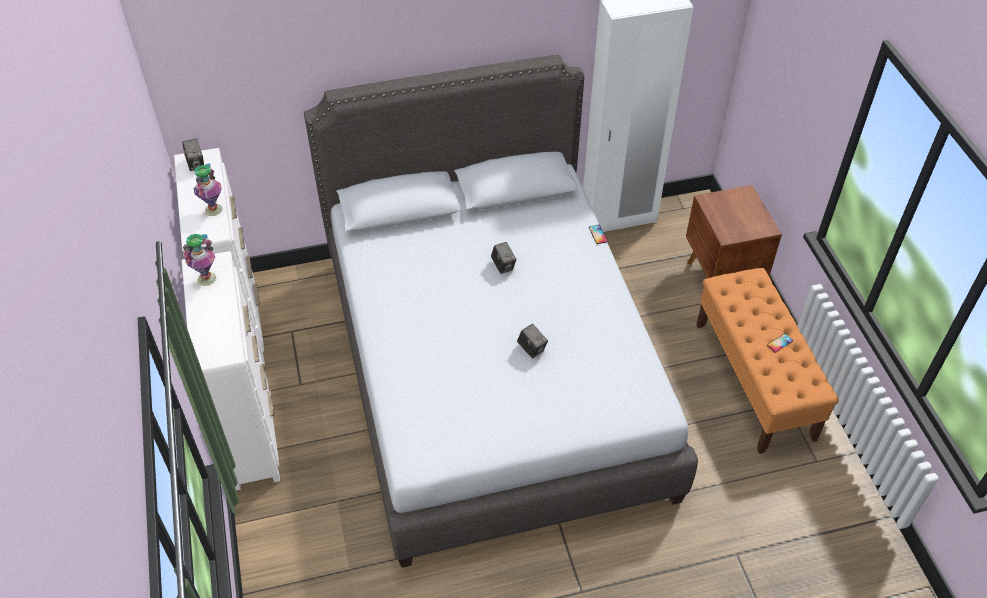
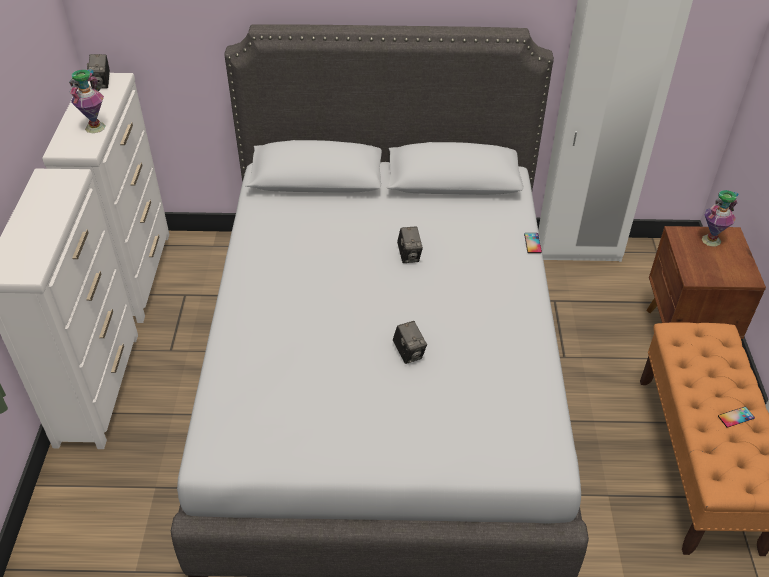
camera: 15 degrees right, 5 degrees down
vase [183,234,216,286] -> vase moved to [702,190,738,247]

